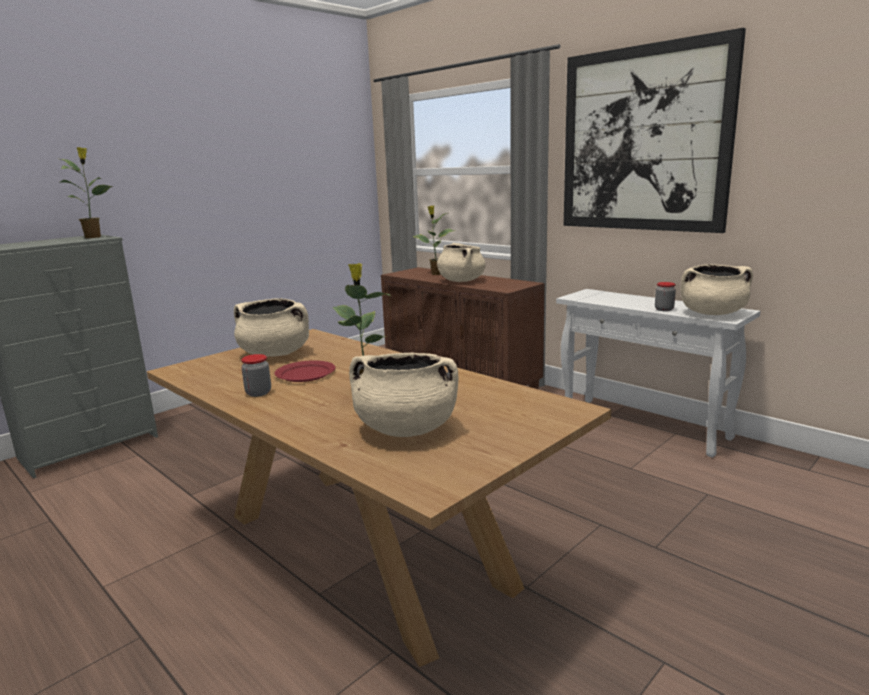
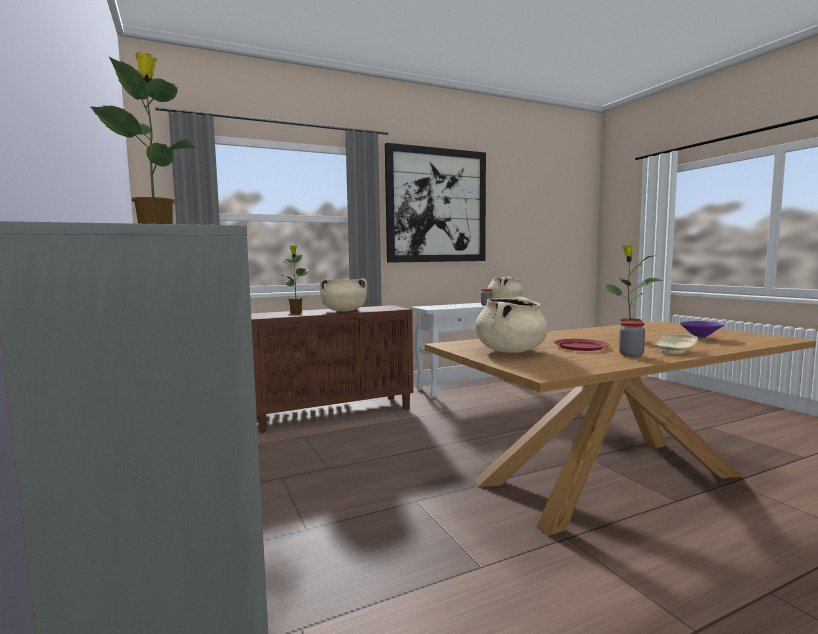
camera: 70 degrees left, 10 degrees down
beige cooking pot [349,353,459,437] -> purple bowl [680,321,725,338]
none -> beige plate [653,334,698,354]

